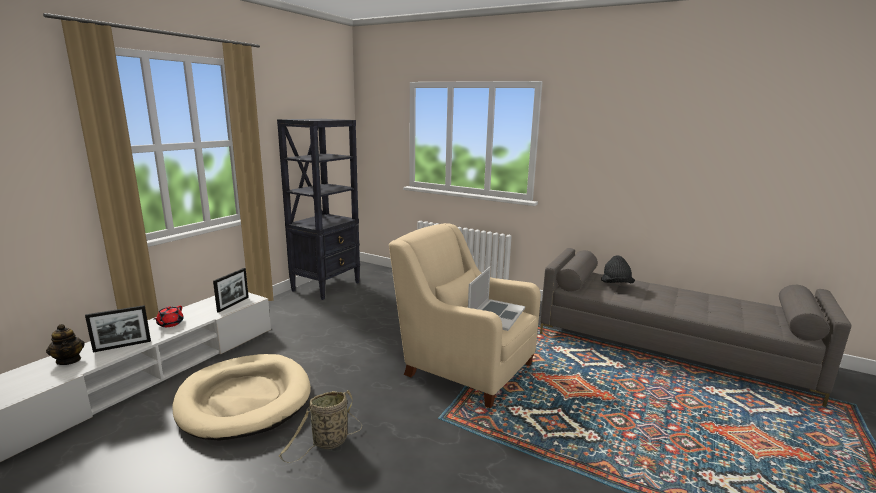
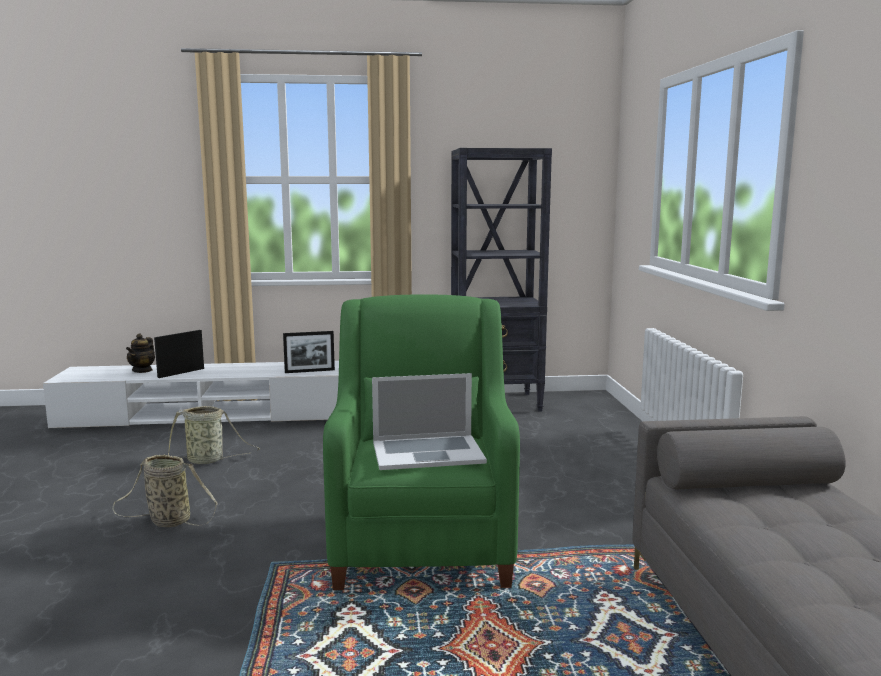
camera: 55 degrees right, 5 degrees down
picture frame [85,305,151,352] -> picture frame turned 105 degrees clockwise [154,330,204,378]
red teapot [154,306,184,327] -> none
beige dog bed [172,354,311,441] -> basket [168,406,260,464]
beige armchair [389,223,541,408] -> green armchair [323,294,520,590]
black hat [601,256,635,283] -> none

